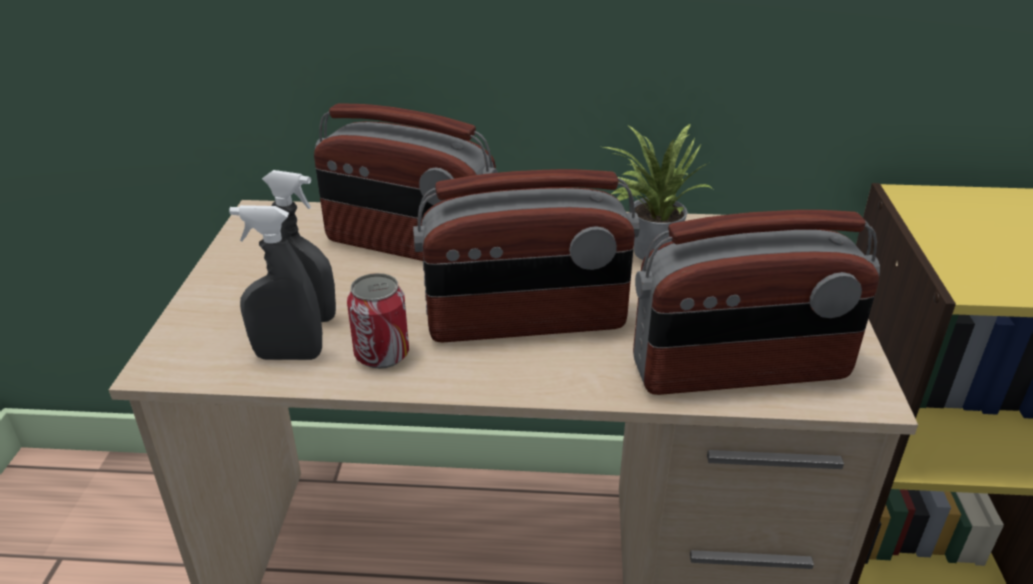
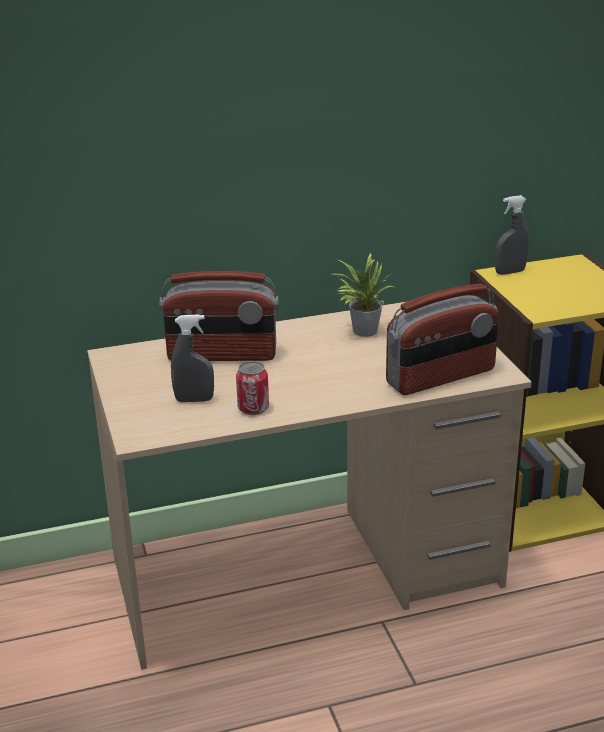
camera: 20 degrees left, 5 degrees down
grey spray bottle [229,205,322,360] -> grey spray bottle moved to [495,195,529,275]
radio [413,169,640,342] -> none

